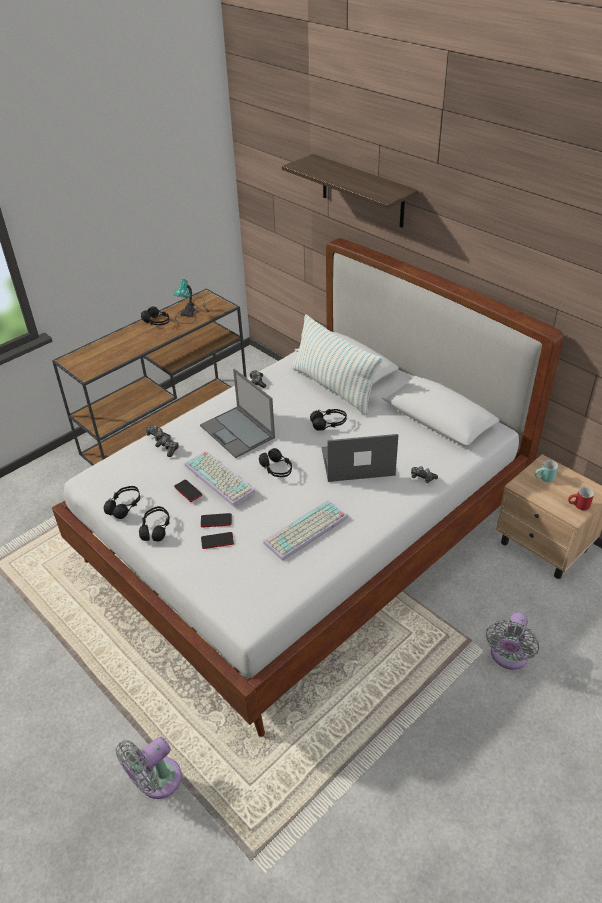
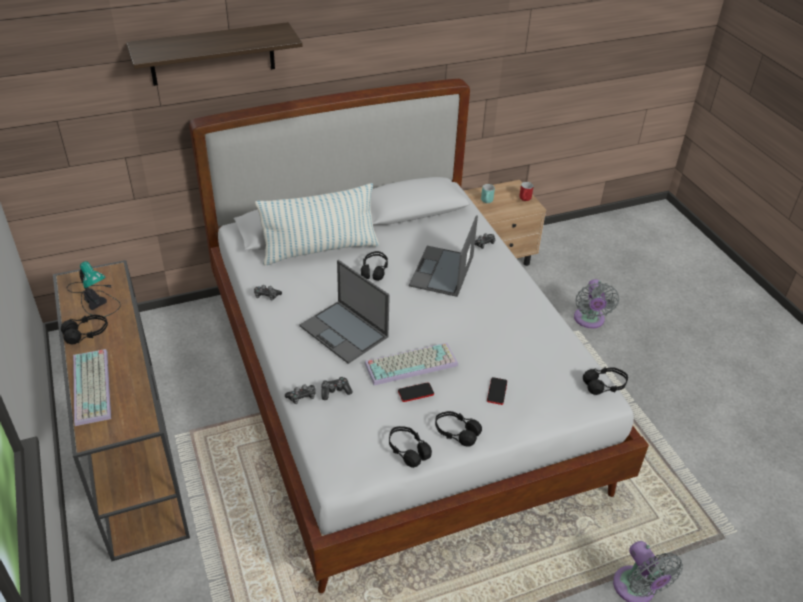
camera: 70 degrees left, 0 degrees up
laptop [200,369,275,458] -> laptop turned 60 degrees clockwise [299,260,390,364]
phone [201,513,232,527] -> none
black headphones [259,448,292,477] -> black headphones moved to [583,367,628,395]
keyboard [263,500,348,561] -> keyboard moved to [73,349,111,426]
grey fan [486,612,539,670] -> grey fan turned 45 degrees clockwise [574,279,619,329]

